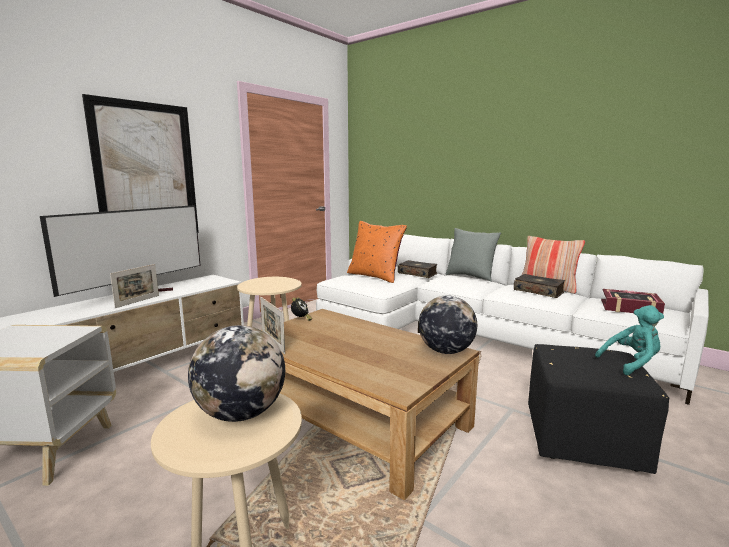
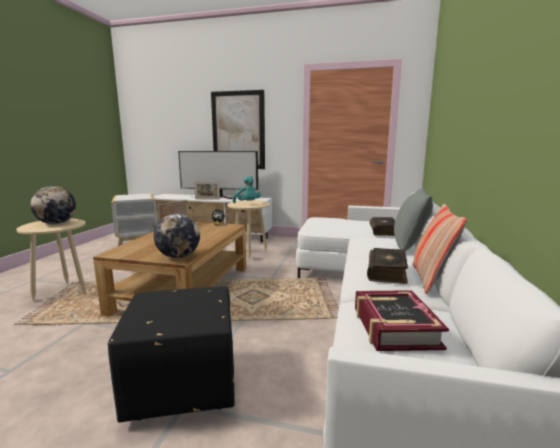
camera: 65 degrees right, 0 degrees up
orange pillow [347,221,407,283] -> none
turquoise plush toy [595,305,664,375] -> turquoise plush toy moved to [233,176,261,203]

